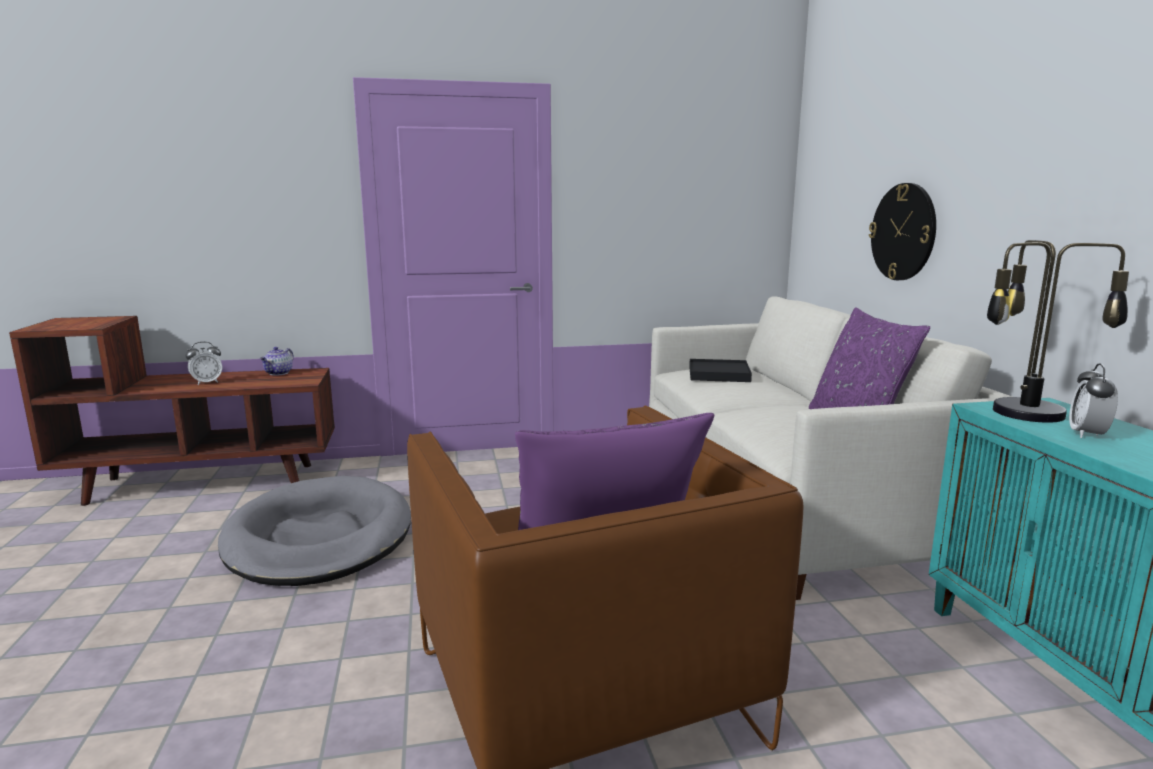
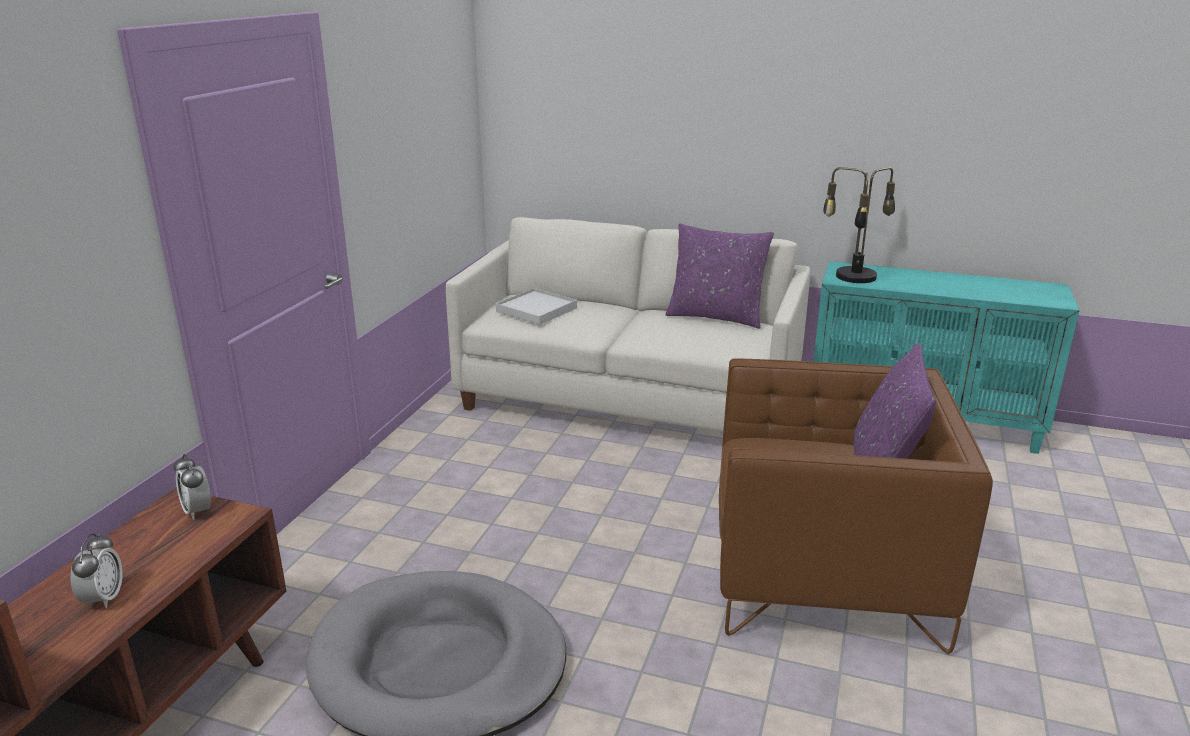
camera: 60 degrees left, 10 degrees up
teapot [260,347,294,376] -> none
black tray [689,359,752,382] -> white tray [496,288,577,325]
wall clock [869,183,936,280] -> none
alarm clock [1069,364,1118,438] -> alarm clock moved to [173,454,211,520]

